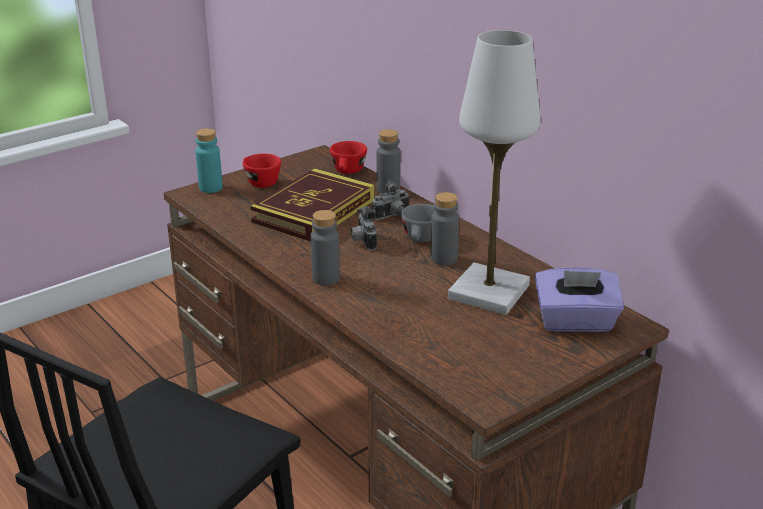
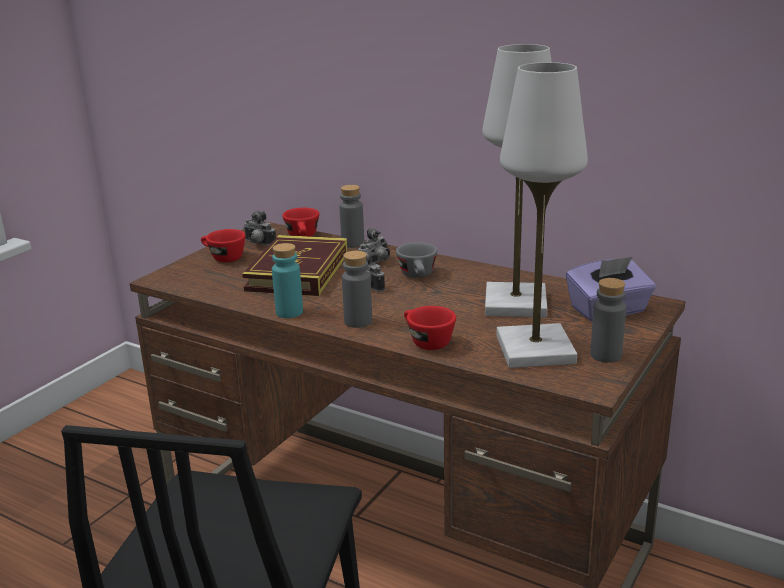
camera: 20 degrees left, 5 degrees down
turquoise bottle [195,128,223,193] -> turquoise bottle moved to [272,243,303,318]
grey bottle [431,192,459,265] -> grey bottle moved to [590,278,626,363]
none -> camera [244,211,276,246]
none -> red cup [404,306,456,350]
none -> white table lamp [497,62,588,368]

